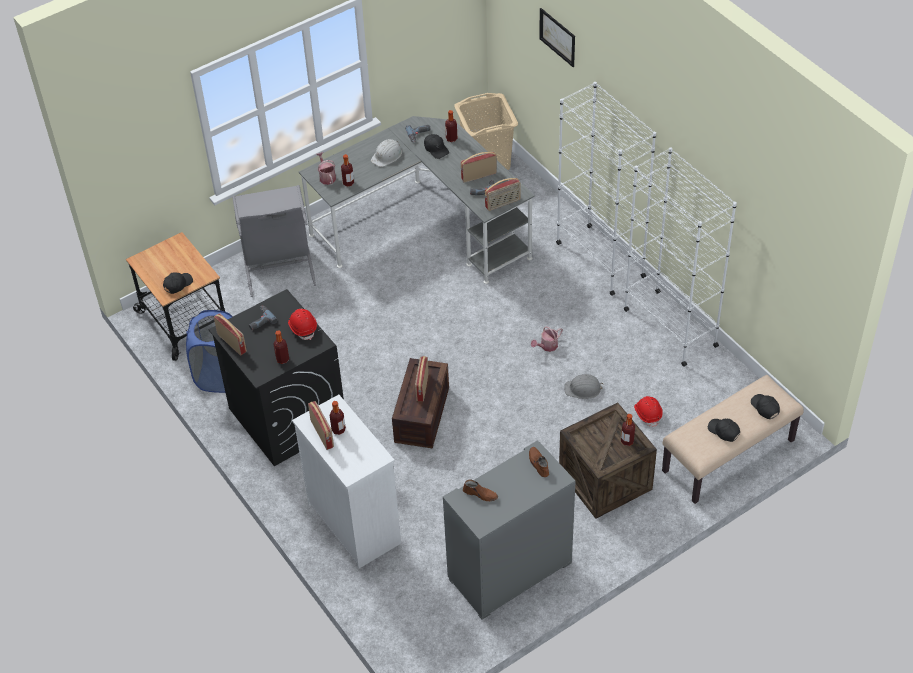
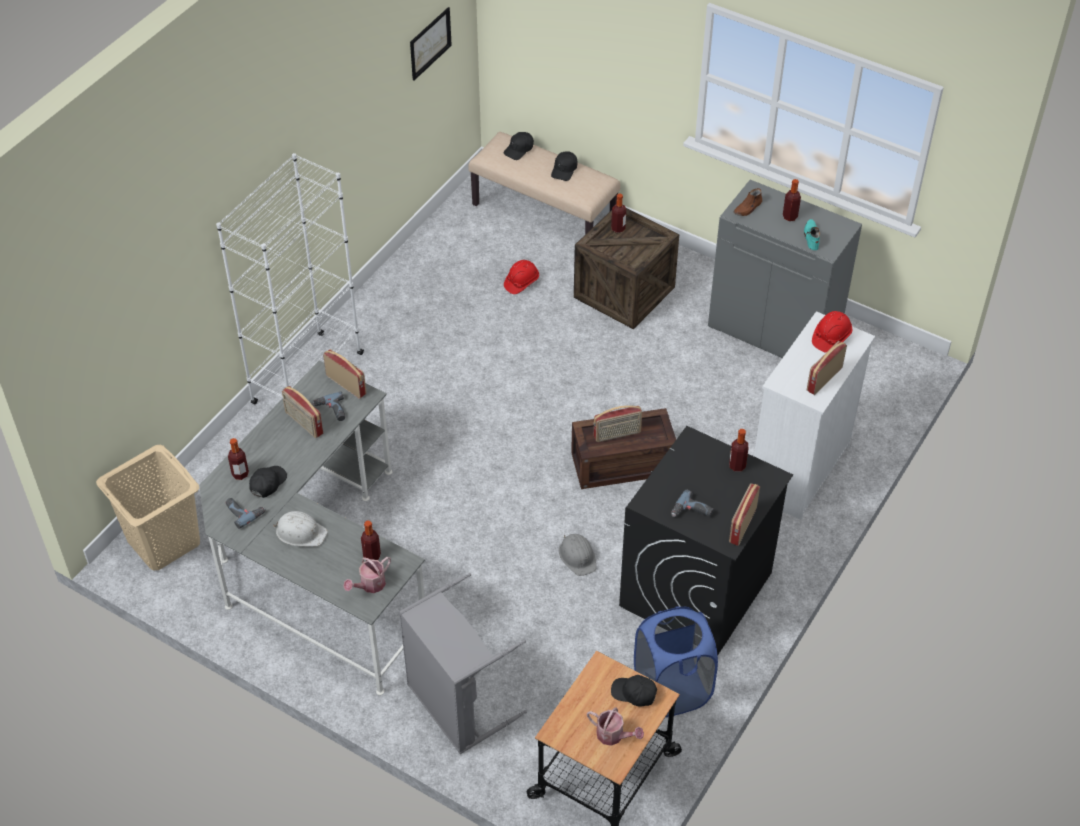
camera: 115 degrees left, 0 degrees up
red hard hat [288,309,317,340] -> red hard hat moved to [812,311,852,353]
bottle [329,401,346,435] -> bottle moved to [783,179,801,221]
brown shoe [463,479,498,501] -> turquoise shoe [804,219,820,250]
watering can [531,327,563,352] -> watering can moved to [587,707,644,746]
picture [539,8,575,67] -> picture moved to [410,7,452,80]
grey hard hat [564,374,603,399] -> grey hard hat moved to [559,534,597,576]
white bookcase [624,147,737,367] -> none

